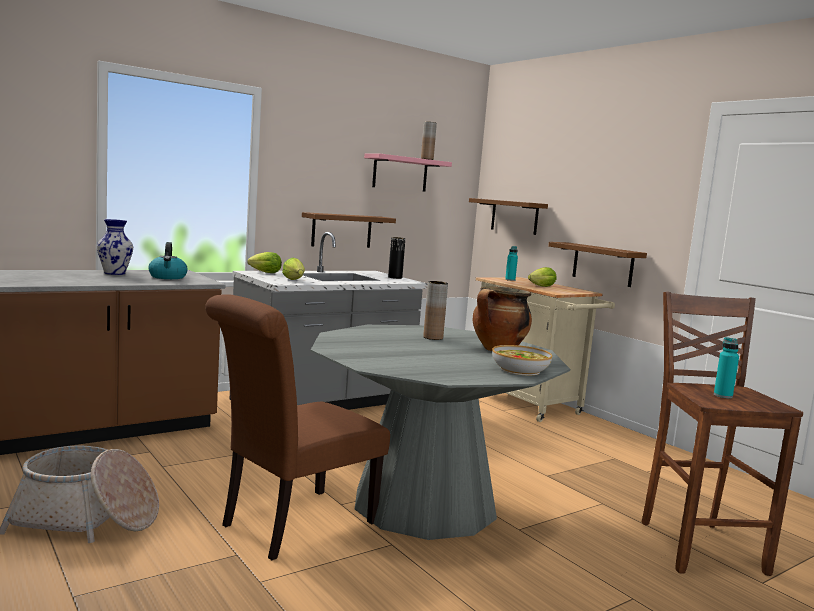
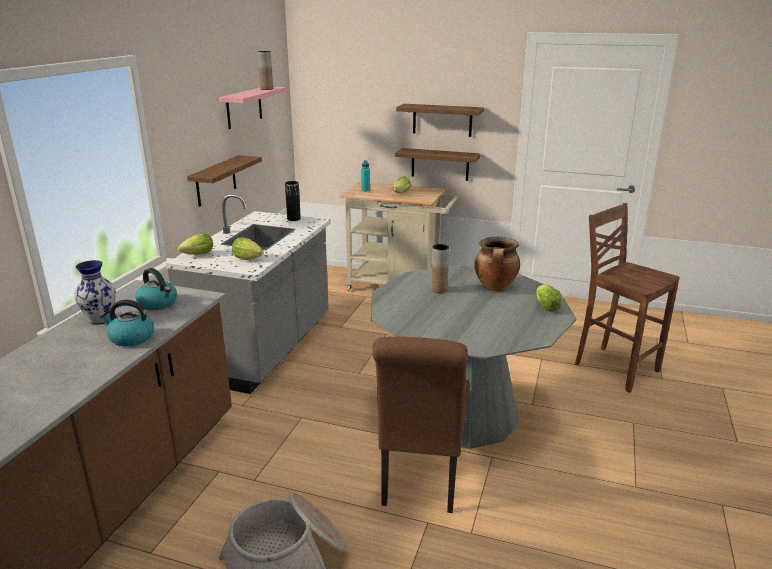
camera: 35 degrees left, 15 degrees up
brown shelf [469,198,548,235] -> brown shelf moved to [396,104,484,137]
bowl [492,345,552,375] -> lettuce [536,284,562,311]
turquoise bottle [714,337,739,398] -> none
none -> kettle [99,300,154,347]

